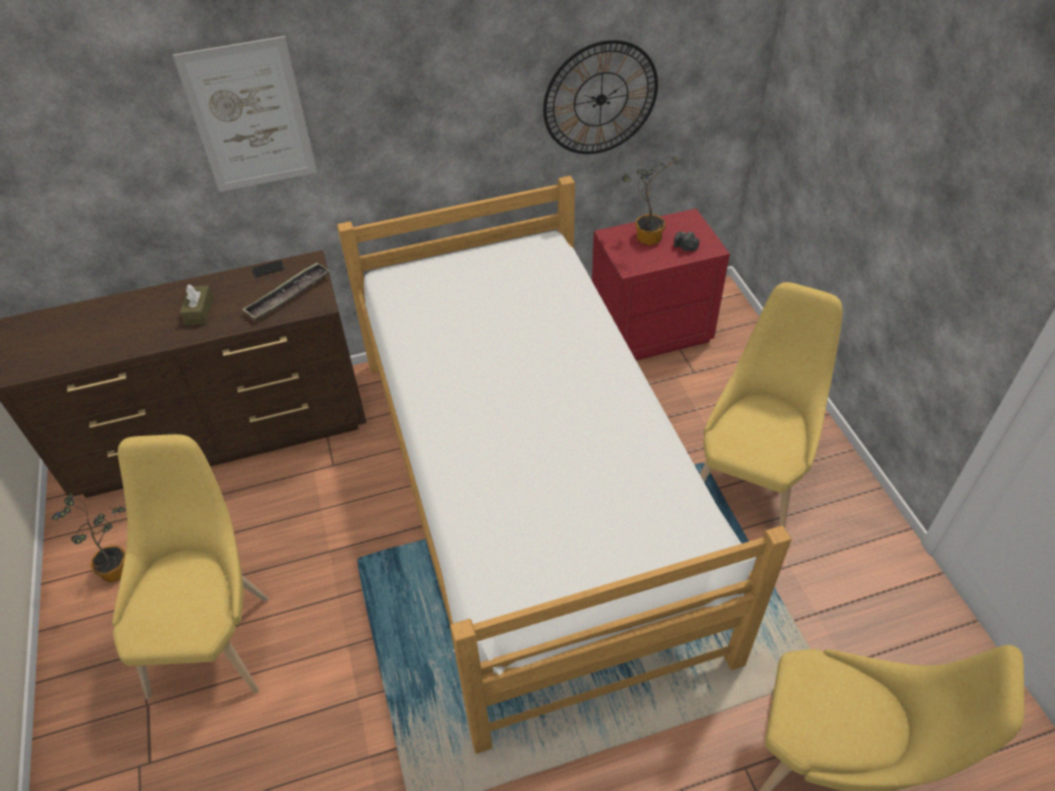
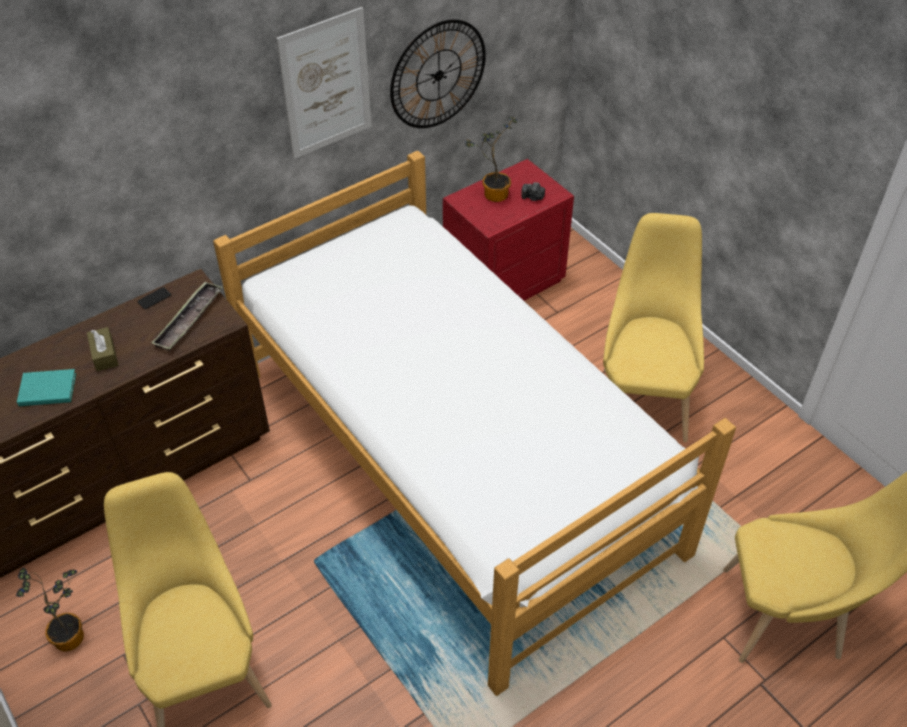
camera: 20 degrees left, 0 degrees up
picture [173,36,317,192] -> picture moved to [276,7,372,159]
none -> turquoise book [17,369,76,406]

